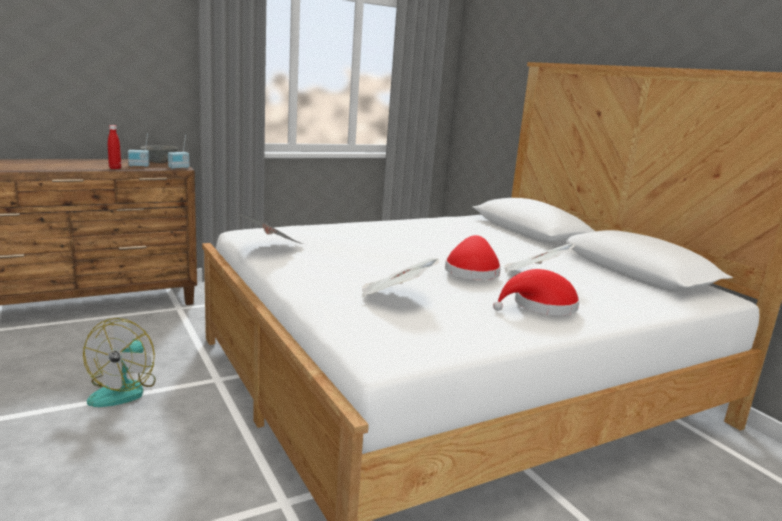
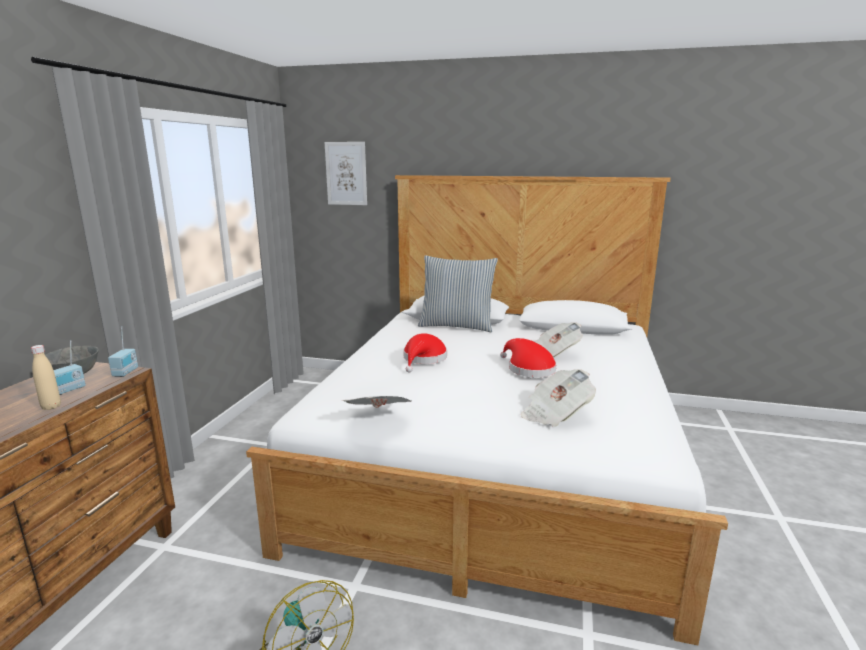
camera: 45 degrees left, 0 degrees up
red bottle [108,125,121,169] -> beige bottle [31,345,61,410]
red hat [493,269,580,315] -> red hat moved to [403,333,447,372]
none -> picture [325,142,367,205]
none -> pillow [418,255,498,332]

